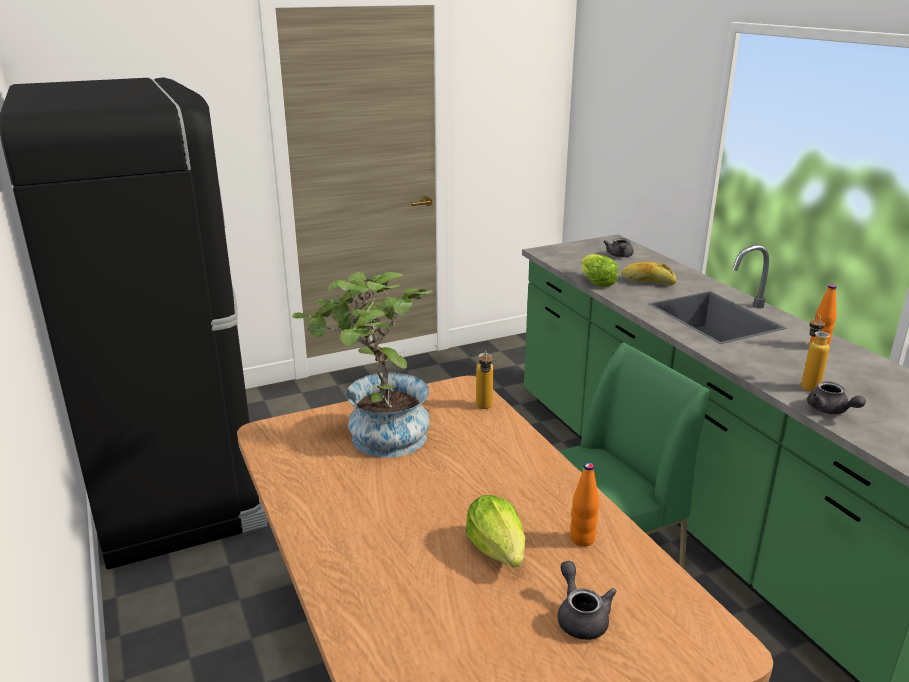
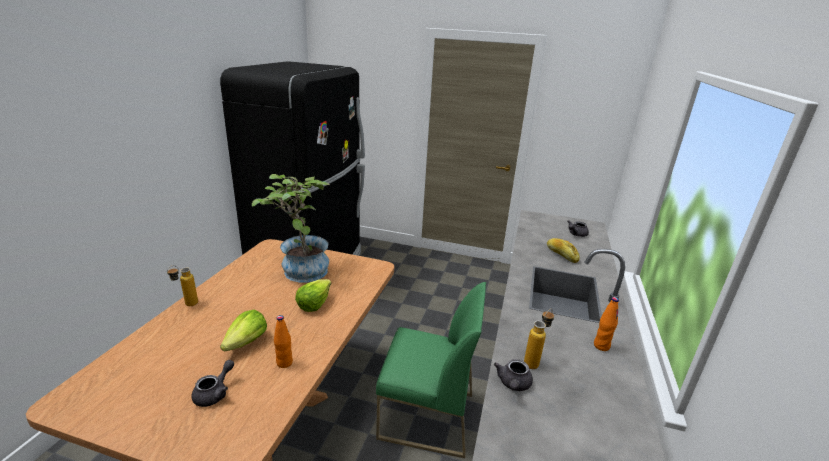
camera: 40 degrees right, 0 degrees up
bottle [476,350,494,409] -> bottle moved to [167,265,198,306]
lettuce [581,254,618,287] -> lettuce moved to [295,279,331,312]

